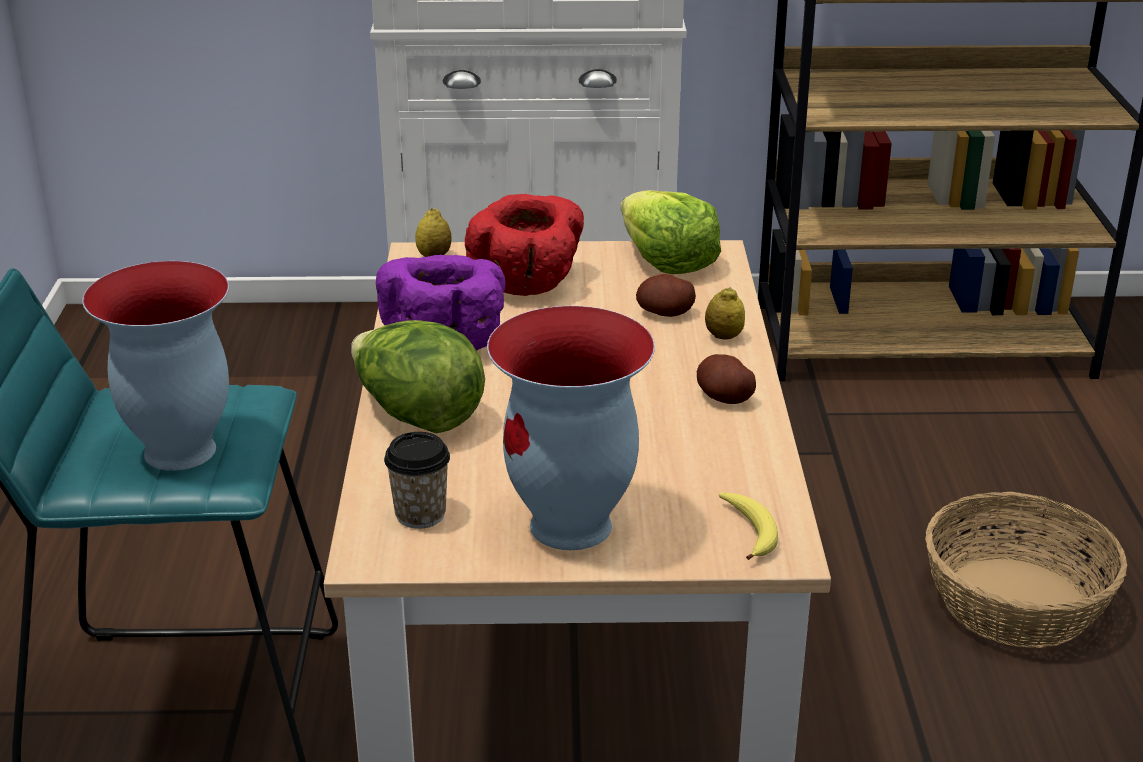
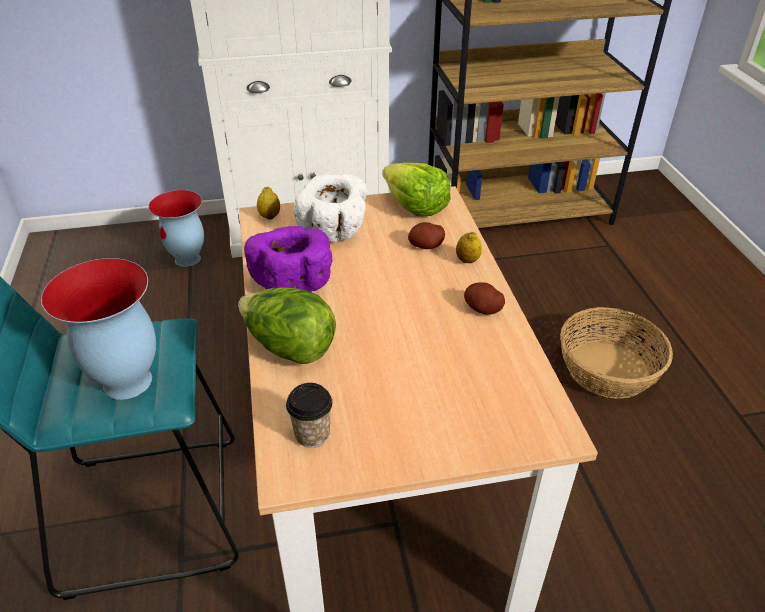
camera: 10 degrees left, 10 degrees up
red bowl [465,194,584,296] -> white bowl [294,174,367,242]
vase [487,306,655,550] -> vase moved to [148,190,204,267]
banana [719,492,778,560] -> none

